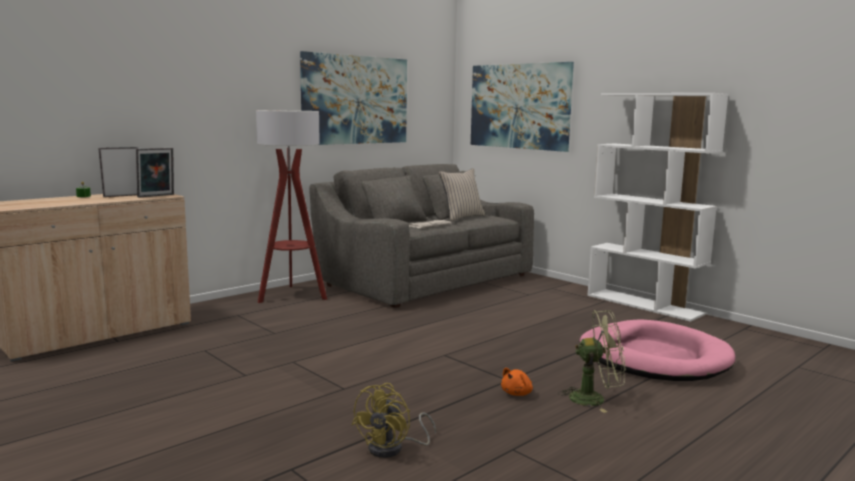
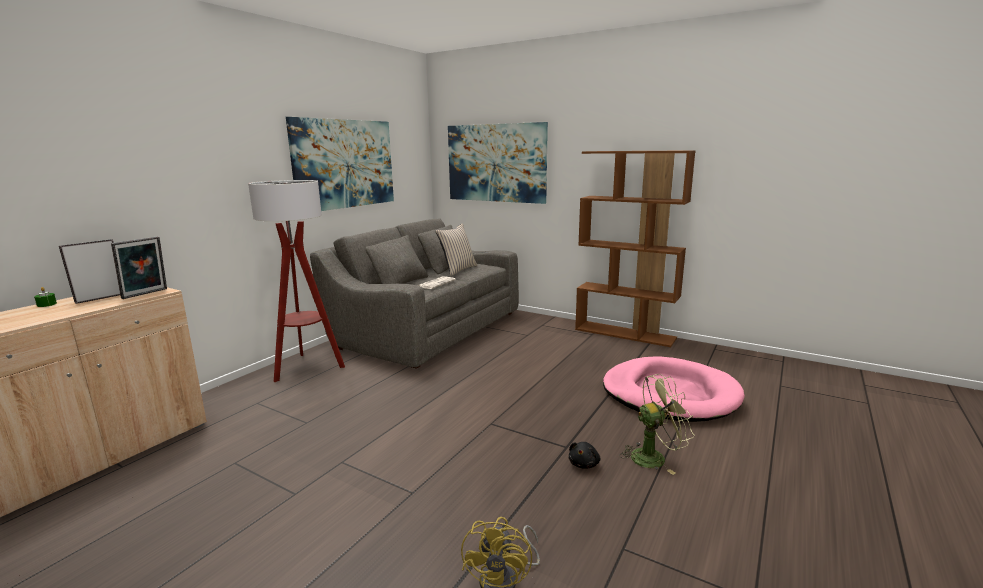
camera: 15 degrees left, 5 degrees up
orange plush toy [501,368,533,396] -> black plush toy [569,442,600,469]
white bookcase [587,93,728,322] -> brown bookcase [575,150,696,347]

